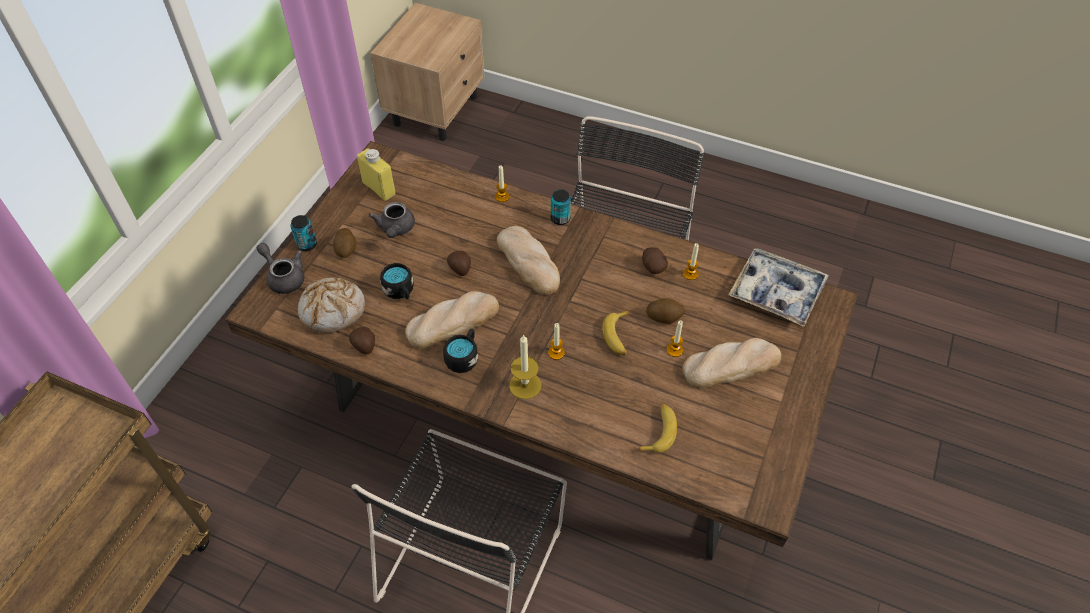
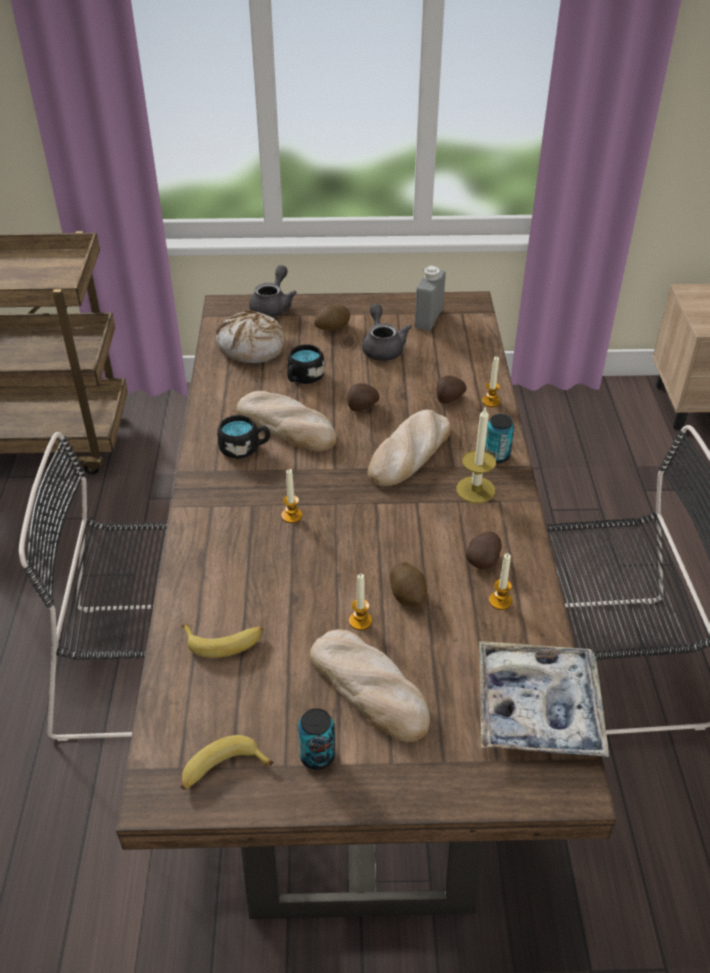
camera: 65 degrees right, 10 degrees down
can [291,215,317,251] -> can moved to [298,708,335,770]
potato [349,327,375,354] -> potato moved to [436,375,466,404]
yellow bottle [357,148,395,201] -> grey bottle [415,266,446,331]
grey teapot [369,202,415,238] -> grey teapot turned 105 degrees clockwise [362,304,412,361]
candle [509,334,541,399] -> candle moved to [456,406,496,503]
banana [602,310,629,356] -> banana moved to [181,735,274,790]

